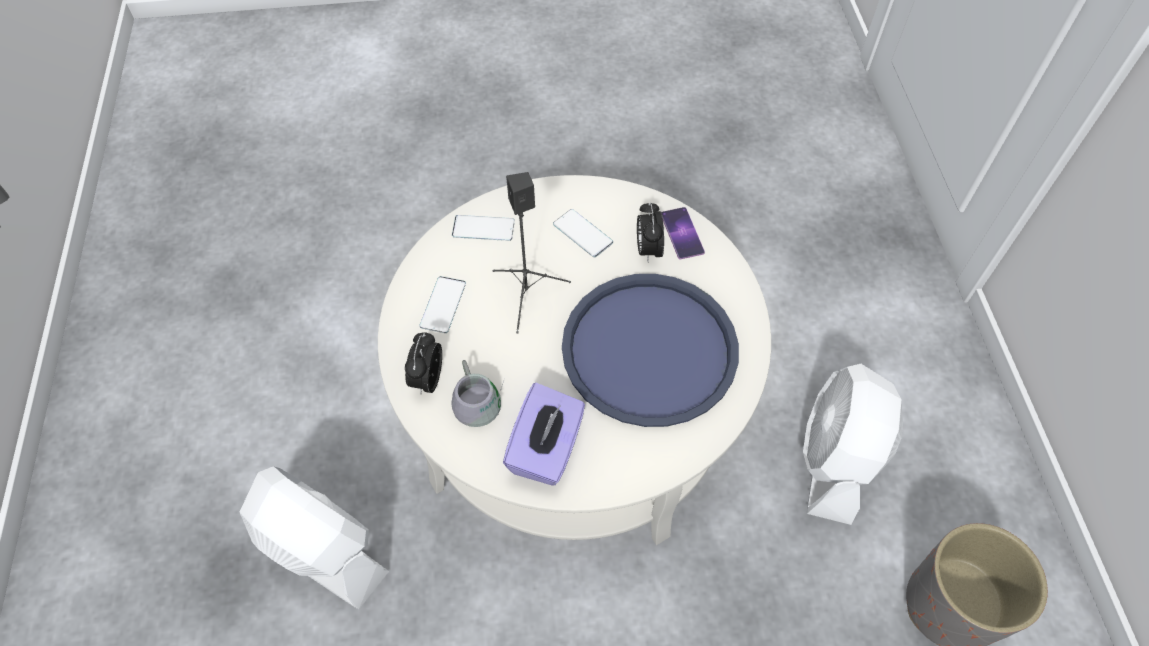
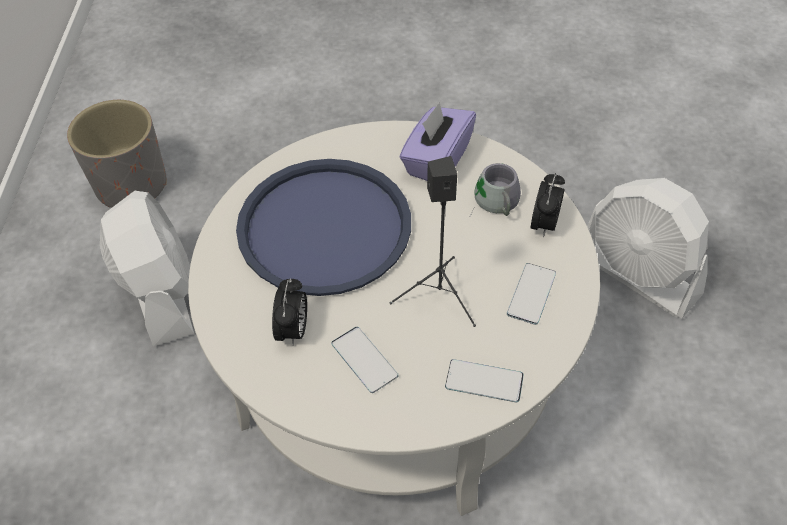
camera: 170 degrees left, 5 degrees down
phone [661,207,705,260] -> none
white fan [803,364,903,525] -> white fan turned 45 degrees counterclockwise [100,191,194,347]

